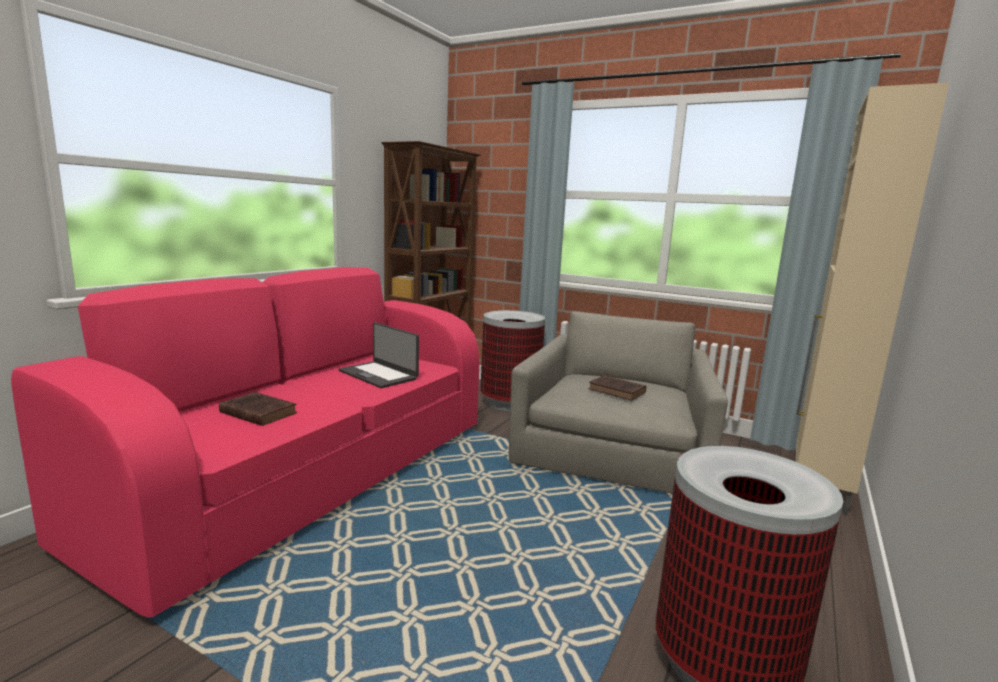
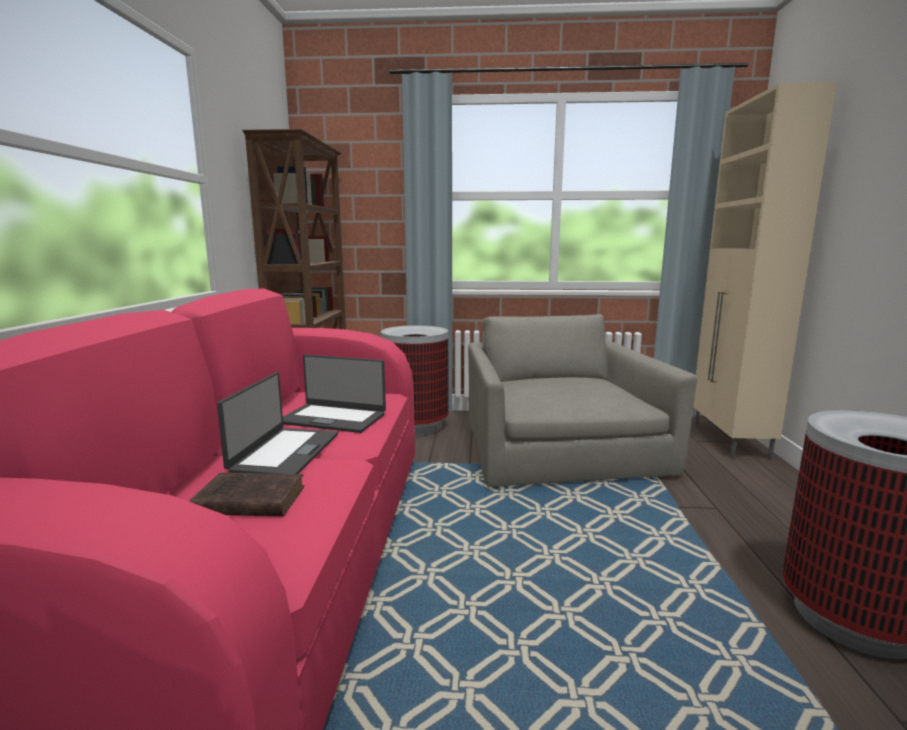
camera: 25 degrees left, 0 degrees up
brown book [589,375,646,401] -> none
none -> laptop [217,372,338,474]

